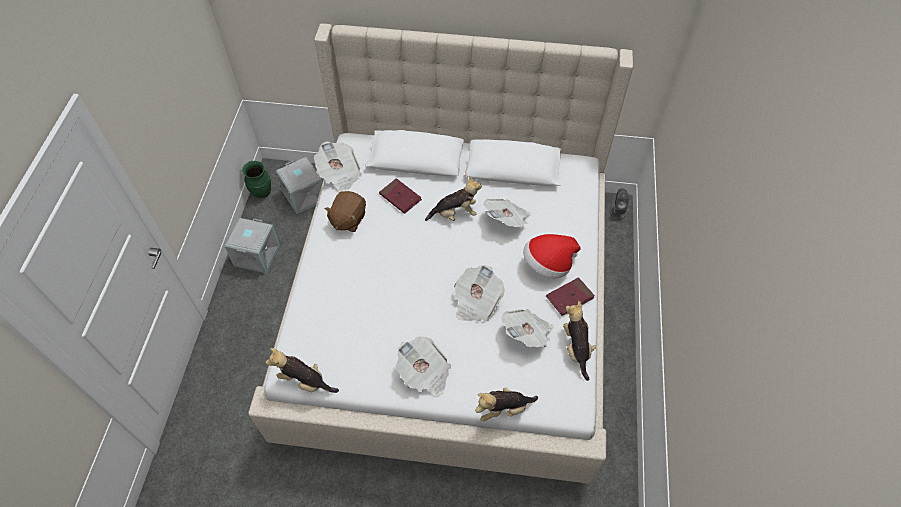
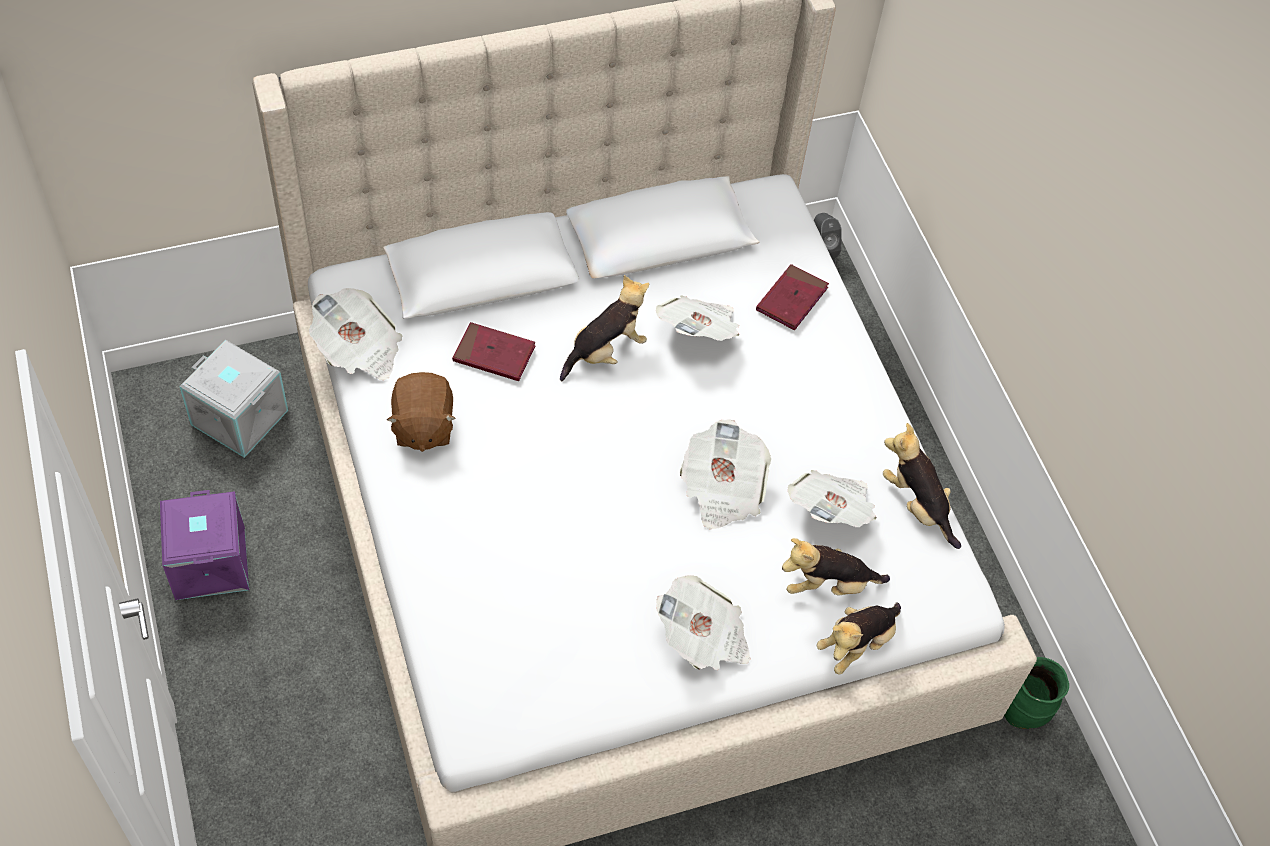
camera: 30 degrees left, 0 degrees up
grey storage box [224,218,280,273] -> purple storage box [160,490,249,600]
green vase [242,161,271,198] -> green vase moved to [1004,657,1069,729]
plush toy [266,348,339,393] -> plush toy moved to [782,538,890,596]
hat [523,234,581,278] -> none
red book [546,277,595,316] -> red book moved to [756,264,829,330]

